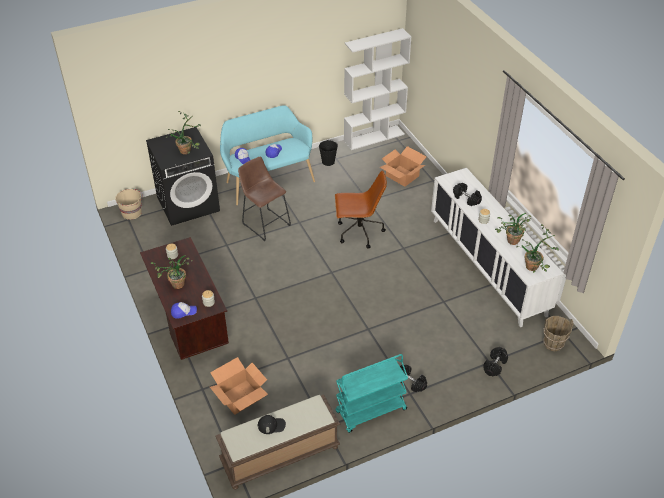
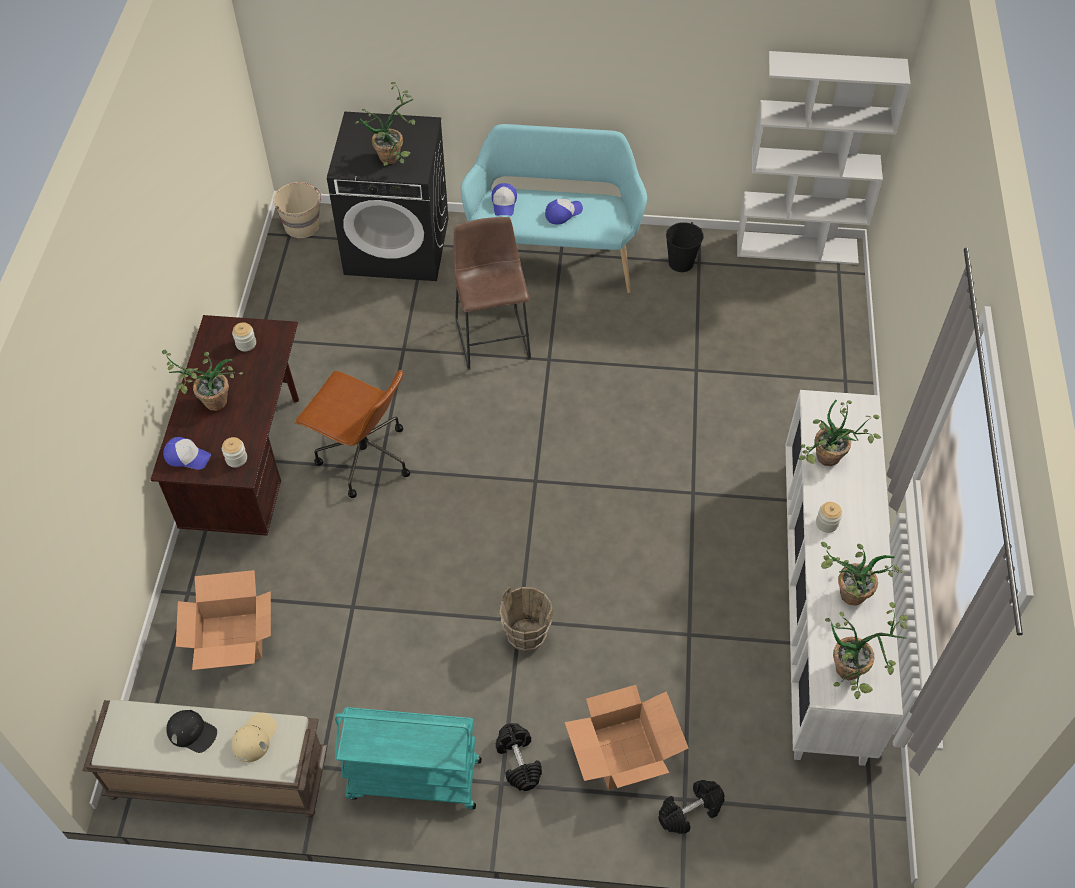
camera: 30 degrees right, 10 degrees up
brown office chair [335,170,387,248] -> brown office chair moved to [295,369,410,498]
cardboard box [380,146,427,187] -> cardboard box moved to [565,685,689,790]
black dumbbell [453,183,482,206] -> potted plant [798,400,881,466]
brown bucket [543,316,574,351] -> brown bucket moved to [500,587,553,652]
none -> beige cap [231,713,277,762]

